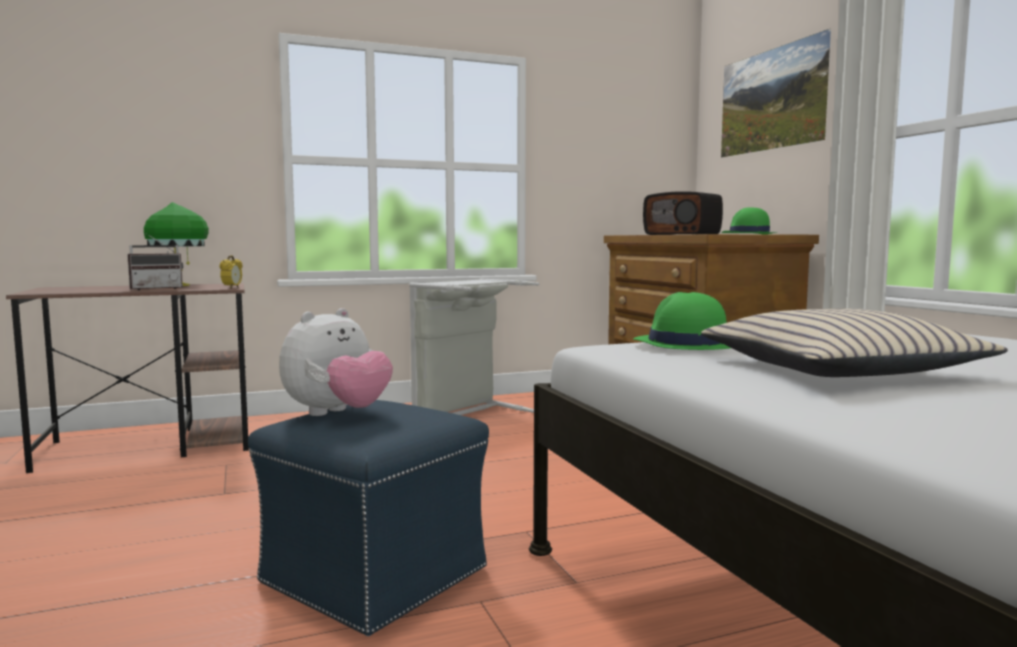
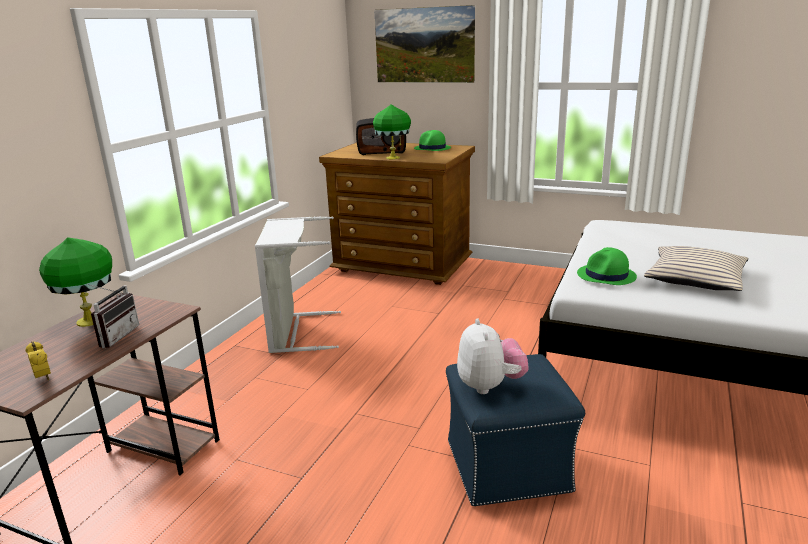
camera: 45 degrees left, 15 degrees up
alarm clock [220,255,243,289] -> alarm clock moved to [26,342,51,380]
none -> green table lamp [373,105,411,160]

